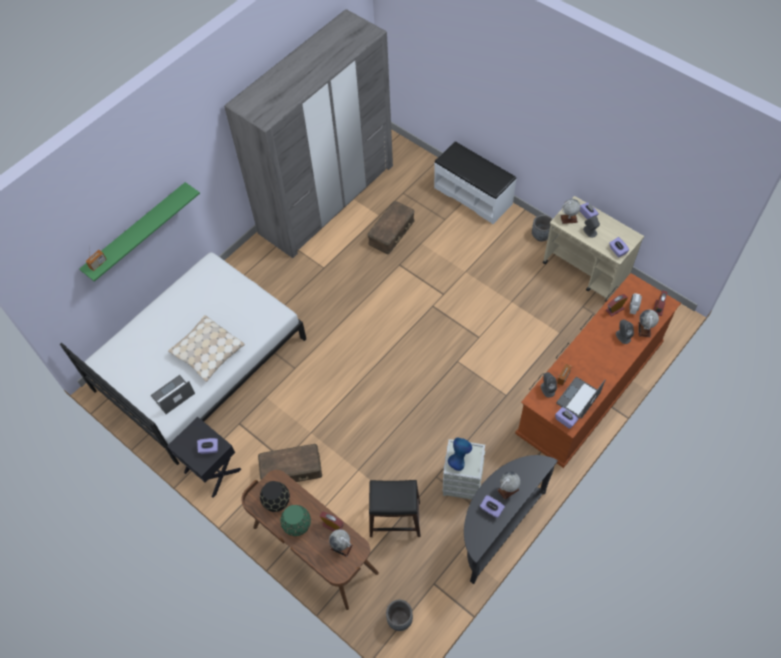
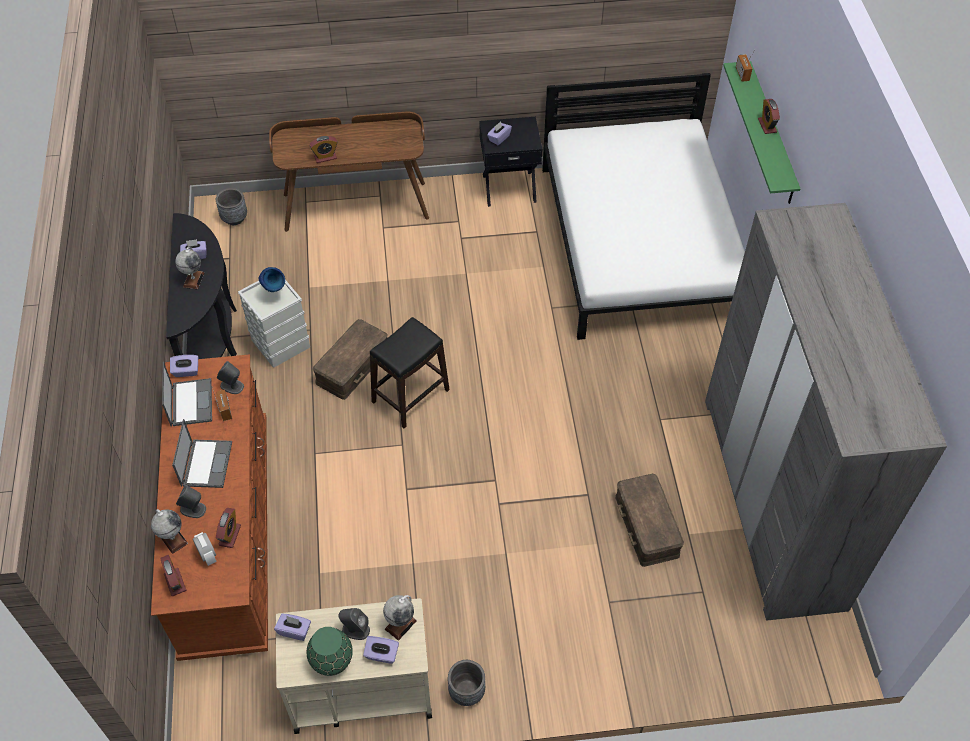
camera: 130 degrees right, 5 degrees down
laptop [151,375,195,414] -> laptop moved to [172,419,232,488]
beige pillow [168,315,245,382] -> none
brown storage box [258,444,322,482] -> brown storage box moved to [313,319,387,400]
black vase [260,481,290,512] -> none
green vase [280,505,311,536] -> green vase moved to [307,627,353,676]
globe [329,529,353,557] -> none
black stool [369,480,421,537] -> black stool moved to [370,317,450,428]
white bench [434,141,516,224] -> none
none -> alarm clock [758,99,780,134]

